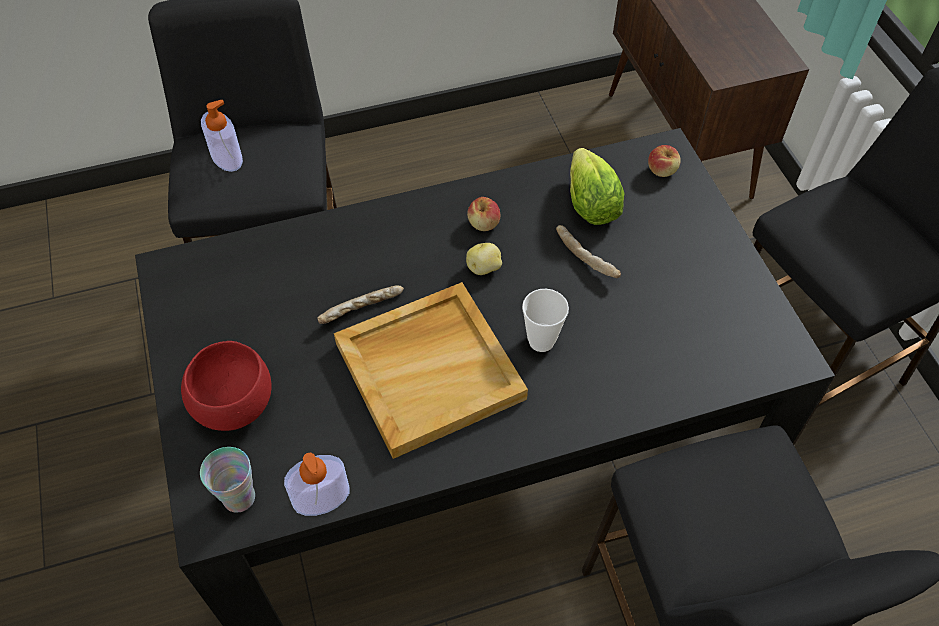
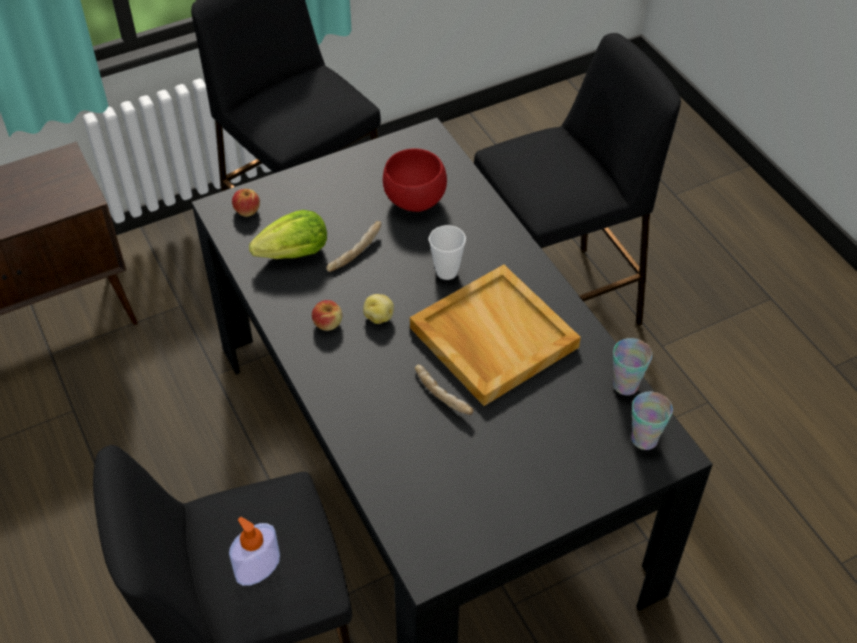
camera: 100 degrees left, 5 degrees down
red bowl [181,341,271,431] -> red bowl moved to [383,148,447,212]
soap dispenser [284,453,349,516] -> cup [613,338,652,395]

